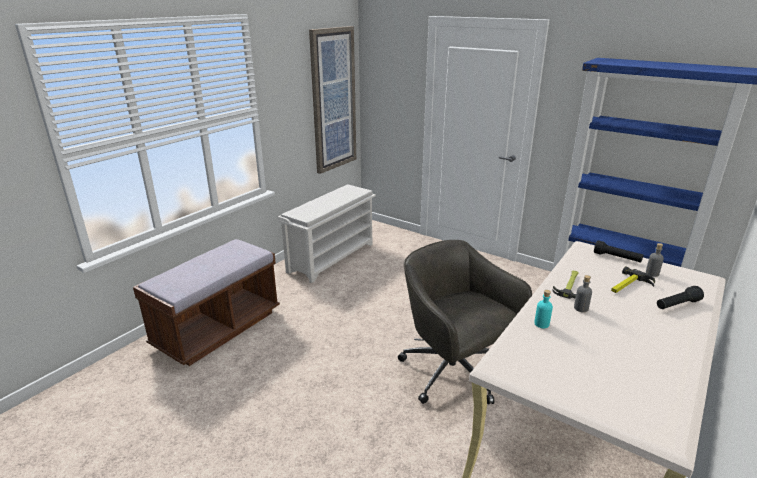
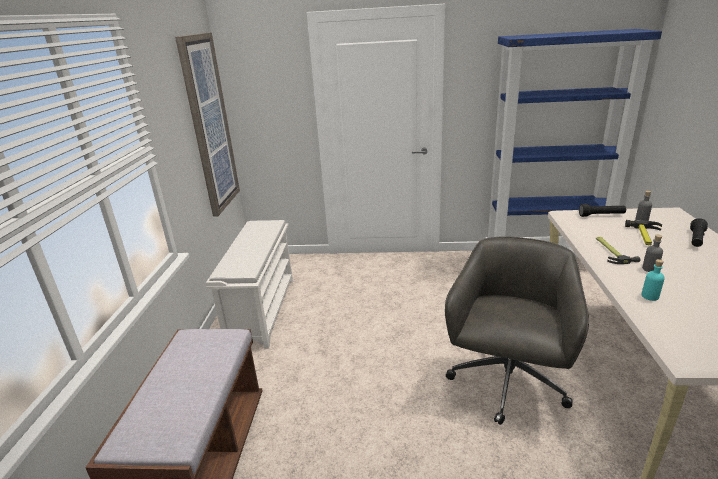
camera: 30 degrees left, 0 degrees up
grey office chair [398,240,532,405] -> grey office chair turned 90 degrees clockwise [445,236,589,425]

